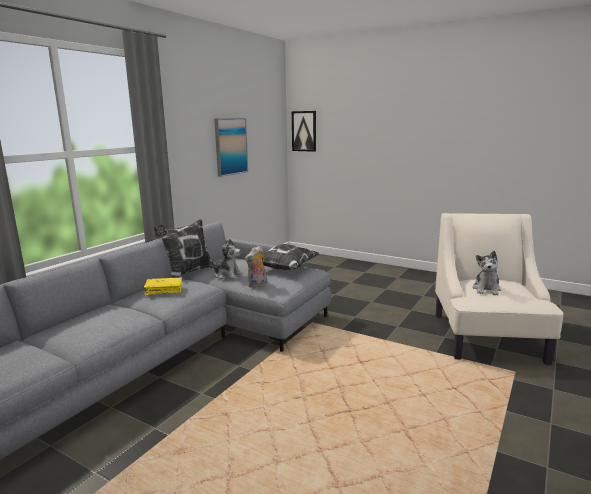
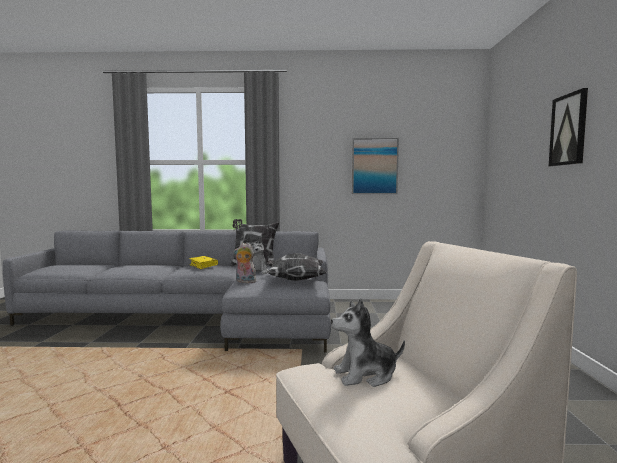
camera: 60 degrees right, 10 degrees down
picture [292,111,316,152] -> picture moved to [549,88,588,166]

